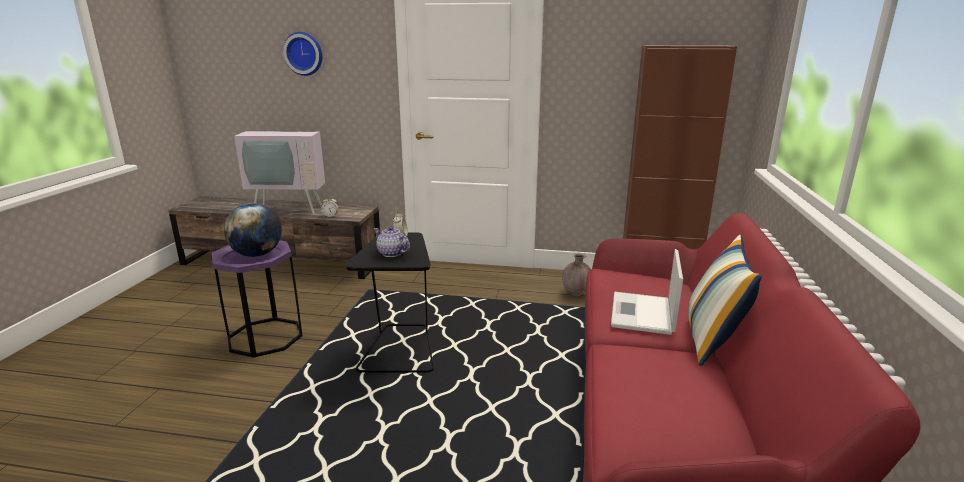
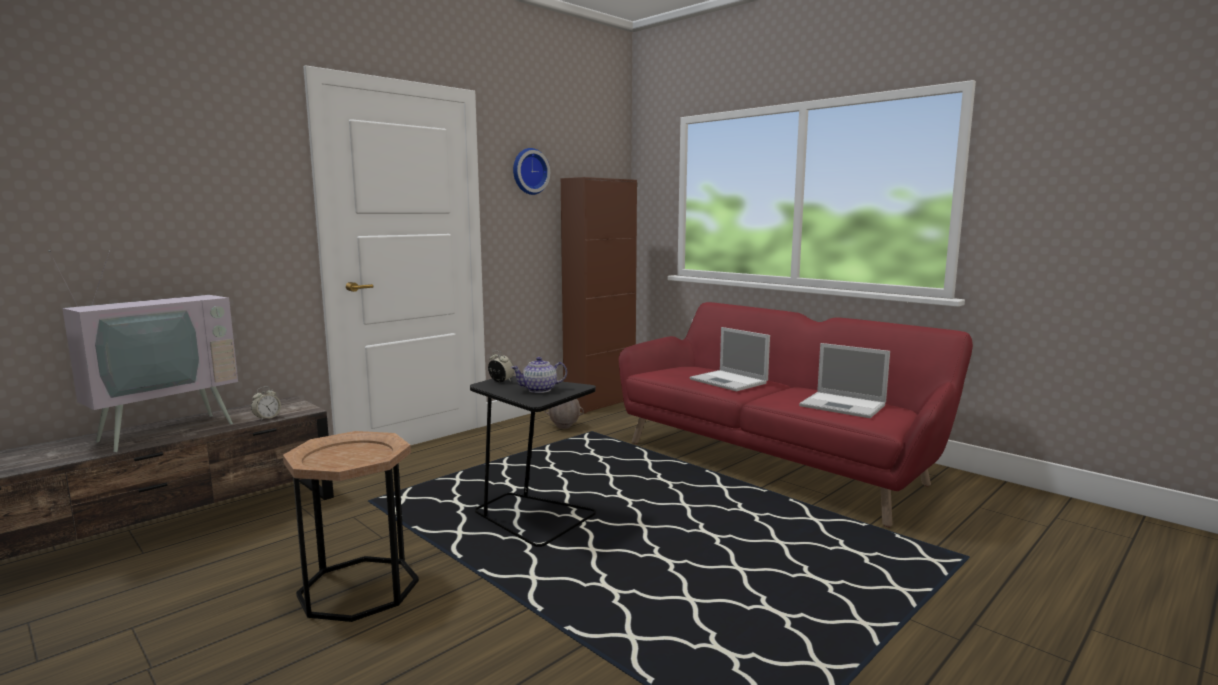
camera: 55 degrees left, 10 degrees down
purple side table [212,241,302,358] -> brown side table [283,431,419,622]
globe [224,203,282,257] -> none
wall clock [283,32,323,76] -> wall clock moved to [513,148,550,195]
pillow [688,235,762,366] -> none
none -> laptop [799,343,890,418]

